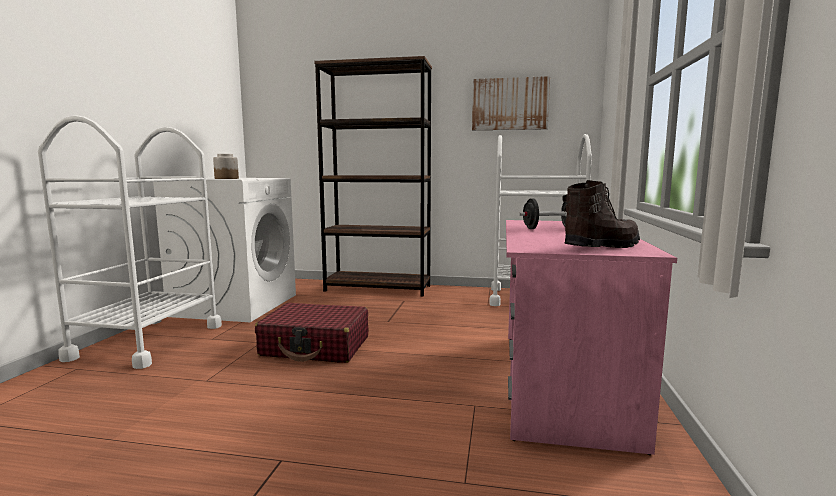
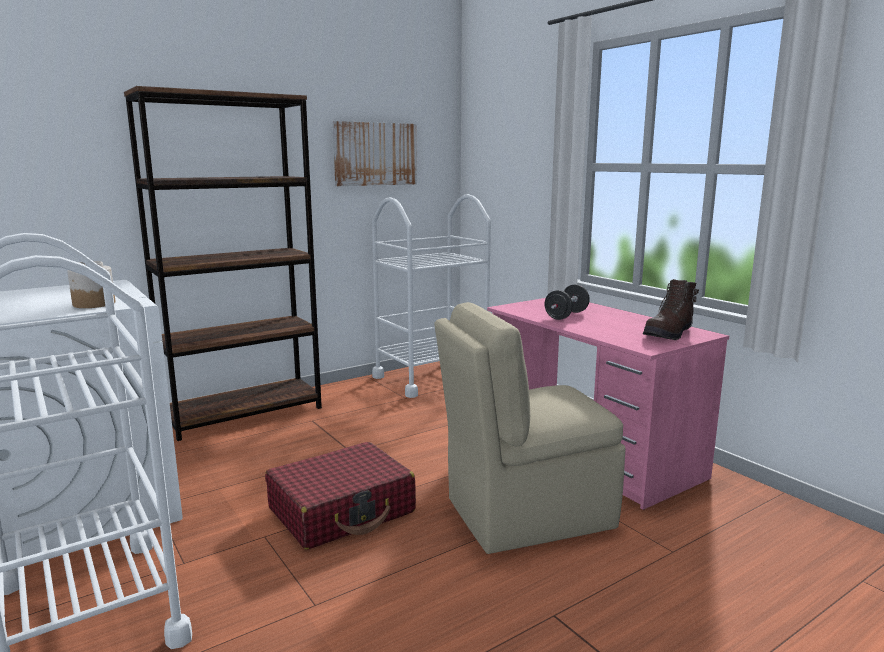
camera: 45 degrees left, 5 degrees up
brown boot [562,180,640,248] -> brown boot turned 150 degrees counterclockwise [643,279,699,340]
none -> beige chair [434,302,626,554]

